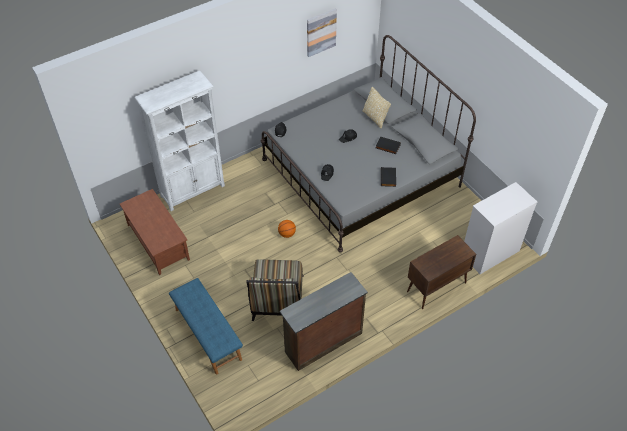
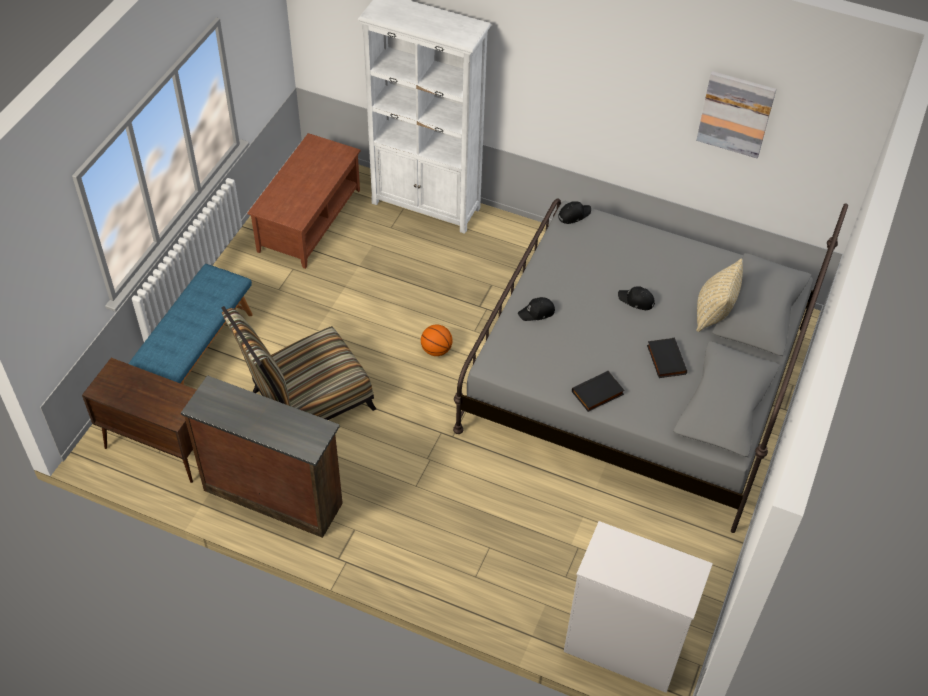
camera: 55 degrees right, 0 degrees up
brown cabinet [407,235,476,309] -> brown cabinet moved to [82,358,196,483]

